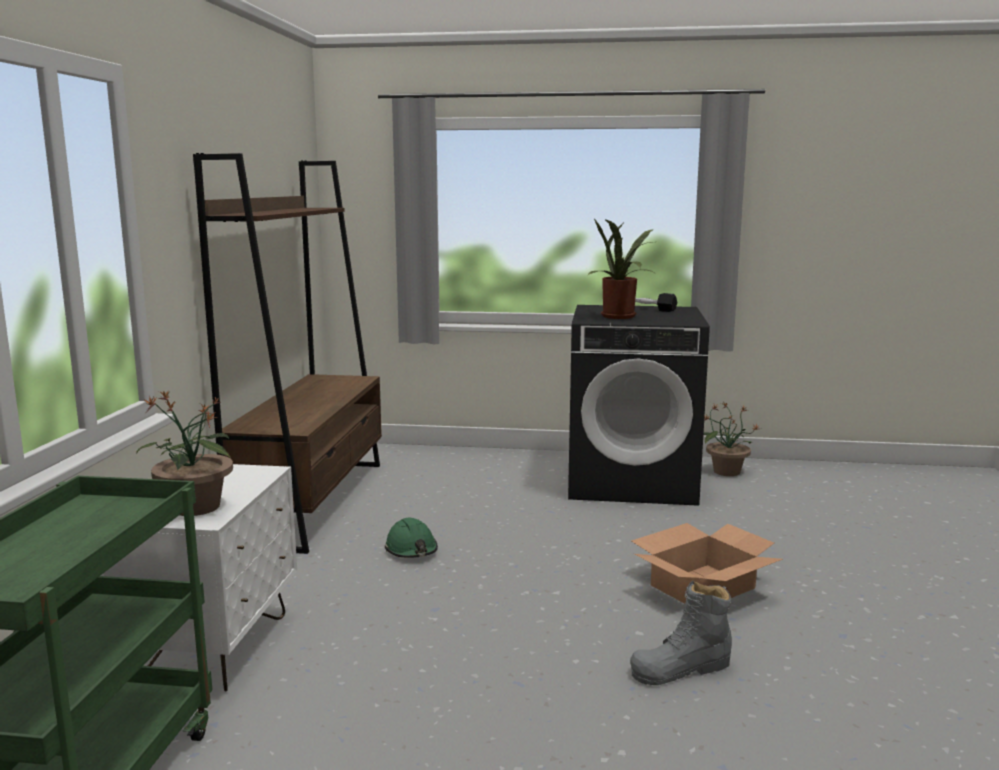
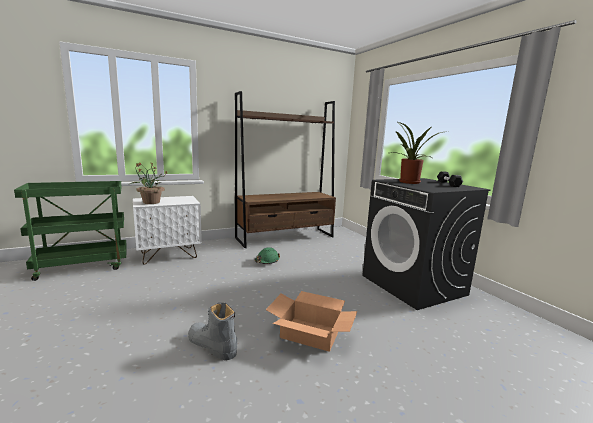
camera: 55 degrees right, 0 degrees up
potted plant [703,402,759,476] -> none

